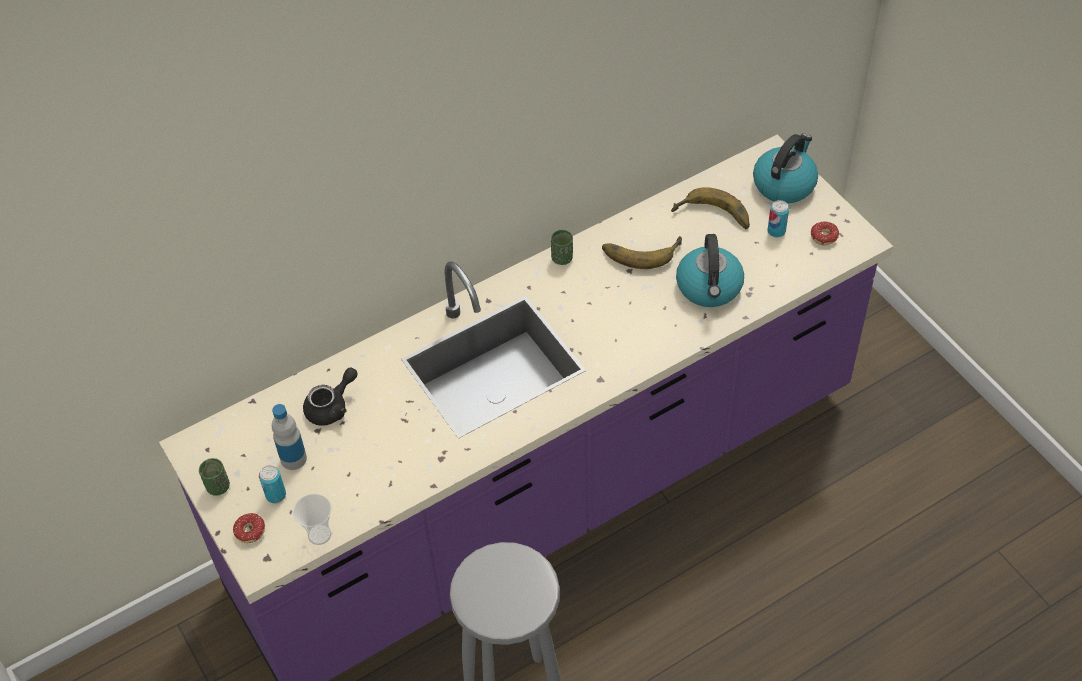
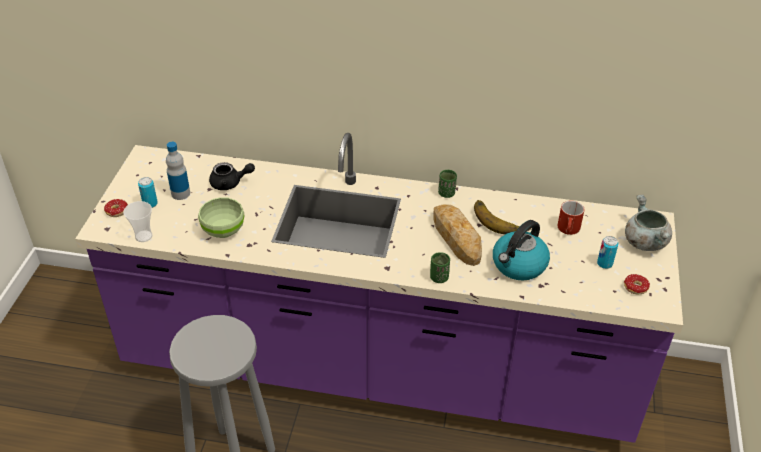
camera: 40 degrees right, 10 degrees down
green cup [199,458,230,496] -> green cup moved to [430,252,450,283]
banana [671,187,750,230] -> red mug [558,201,585,235]
kettle [753,133,818,203] -> grey cooking pot [625,194,672,251]
none -> green bowl [198,197,244,238]
none -> bread [433,204,482,266]

